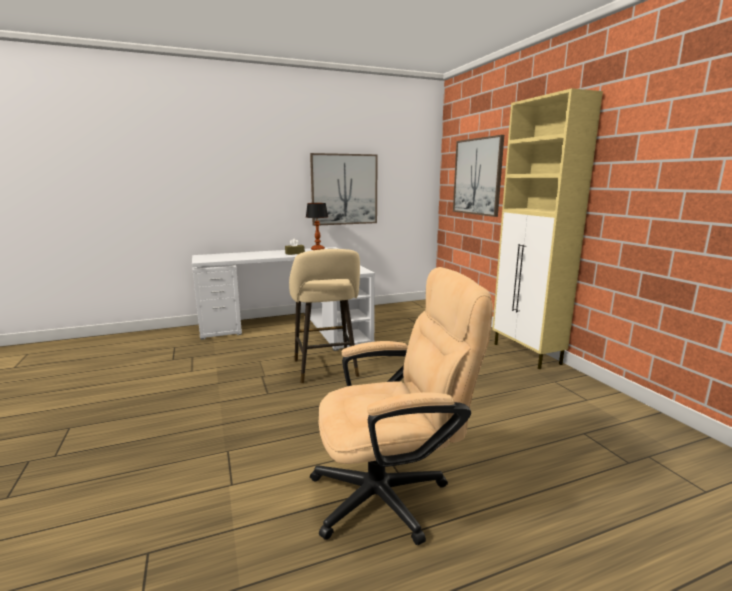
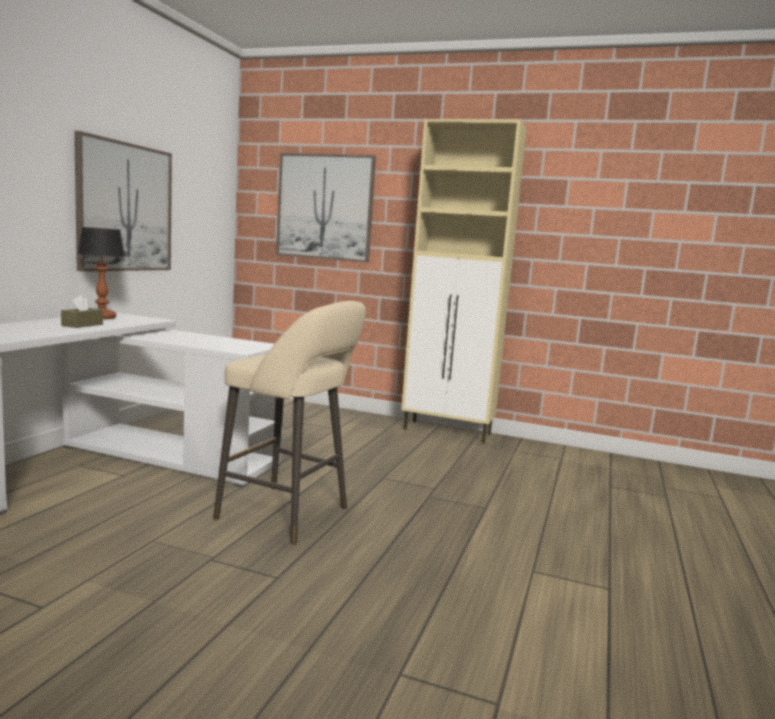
camera: 50 degrees left, 5 degrees down
beige office chair [310,267,493,545] -> none

